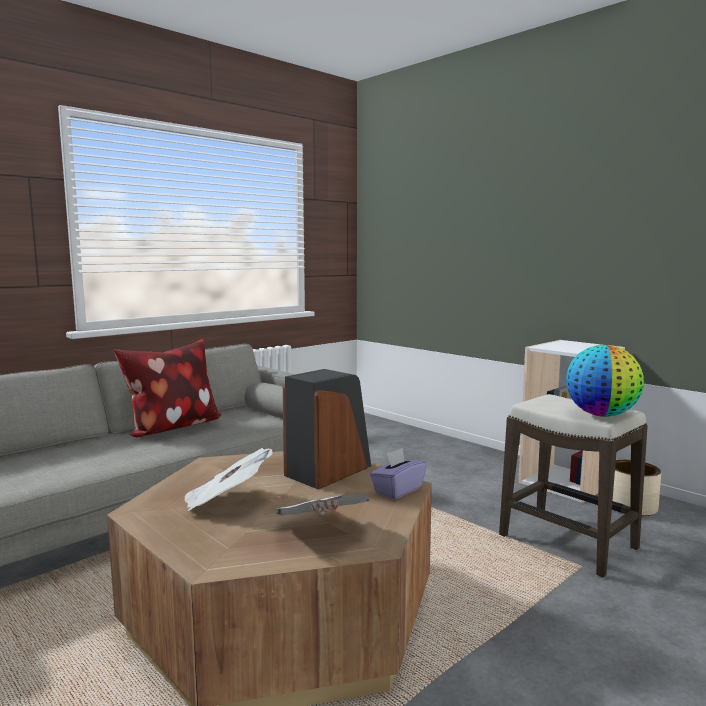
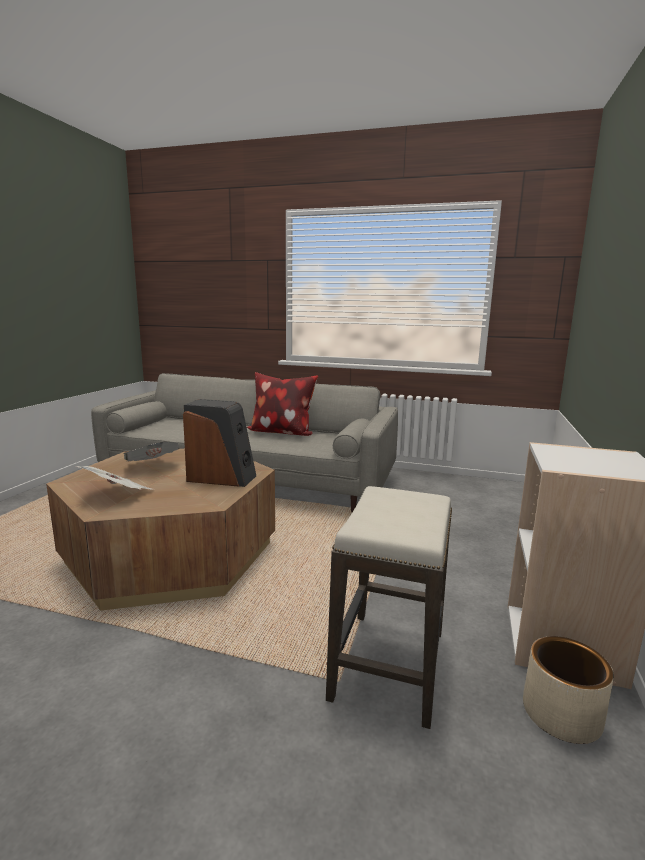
camera: 60 degrees right, 5 degrees up
purple tissue box [370,448,427,499] -> none
globe [566,345,644,417] -> none

